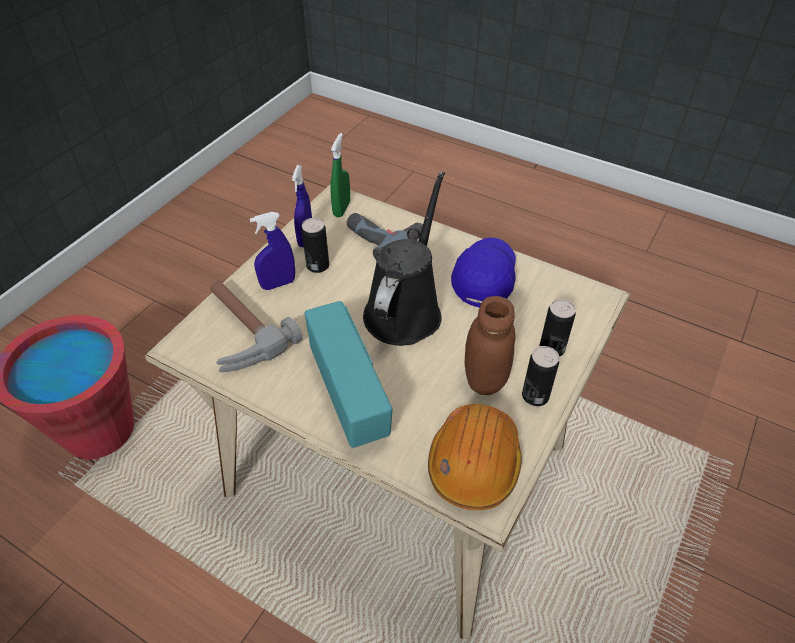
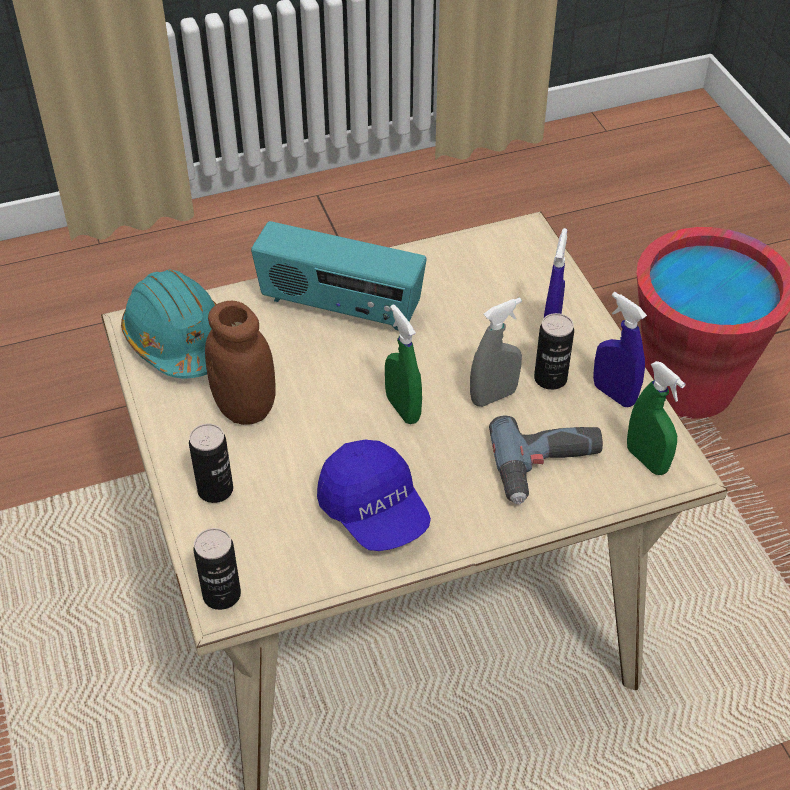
camera: 130 degrees right, 0 degrees up
hammer [210,280,303,372] -> none
black watering can [363,172,445,346] -> green spray bottle [385,304,422,424]
orange hard hat [428,404,522,510] -> turquoise hard hat [121,270,216,379]
can [522,346,559,406] -> can moved to [194,528,241,610]
none -> grey spray bottle [470,297,522,407]

